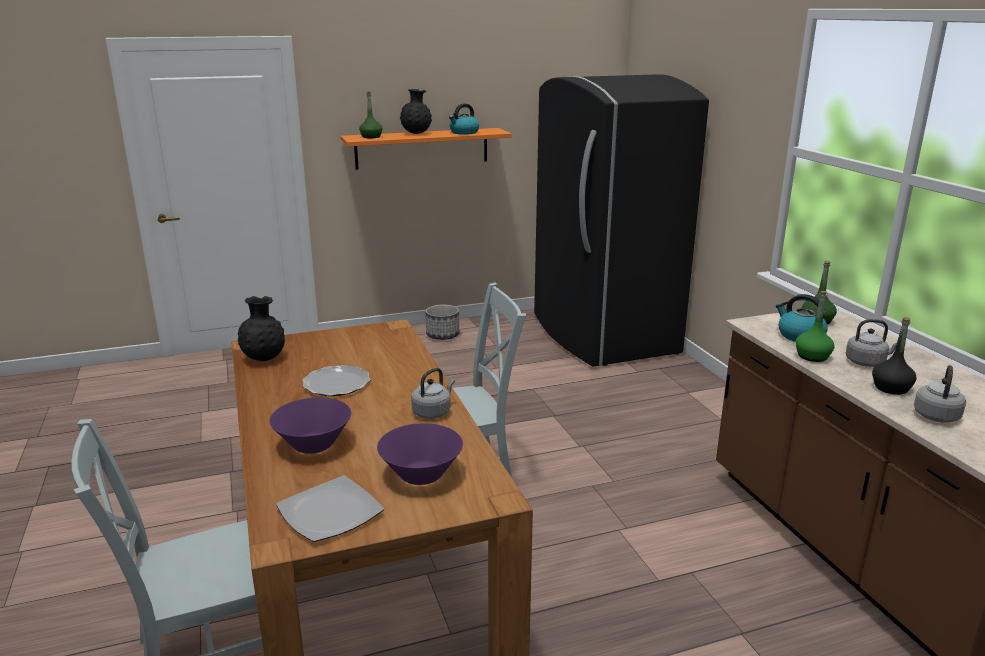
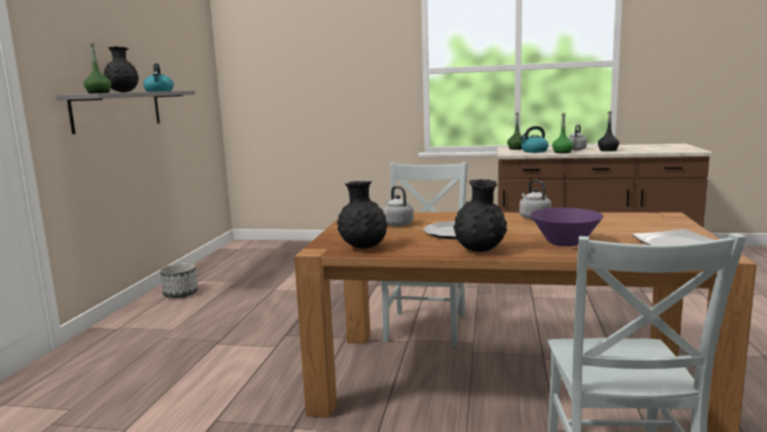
camera: 60 degrees left, 10 degrees down
orange shelf [340,128,512,170] -> grey shelf [56,91,195,134]
purple bowl [377,423,463,485] -> none
black fridge [534,74,709,367] -> none
grey kettle [914,365,966,423] -> grey kettle moved to [382,186,414,226]
none -> black vase [453,179,507,252]

